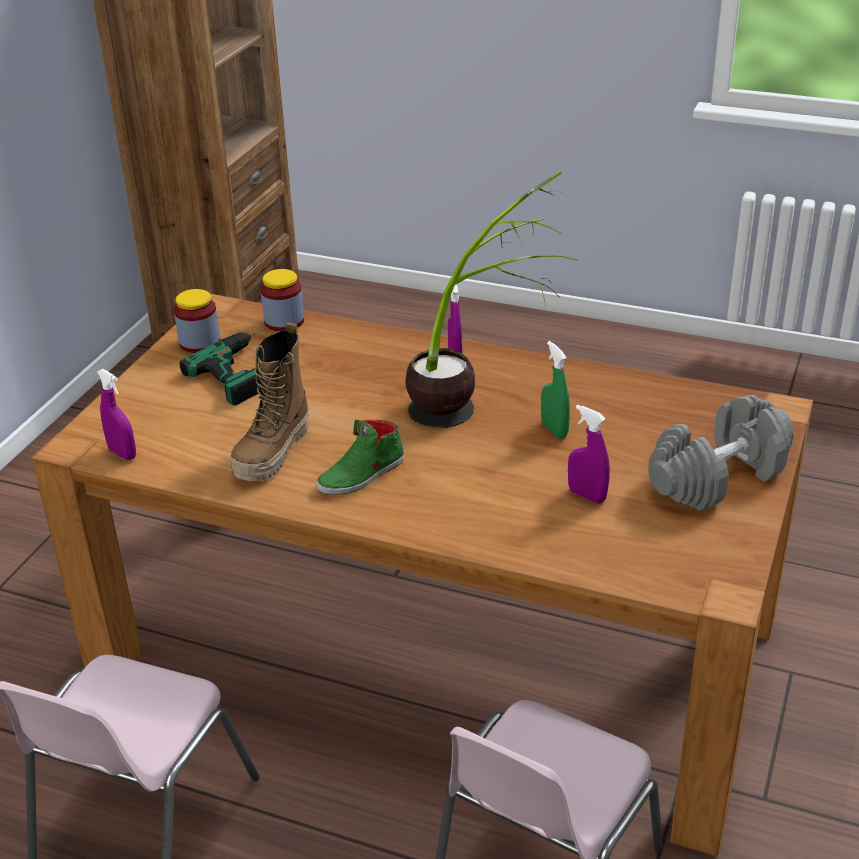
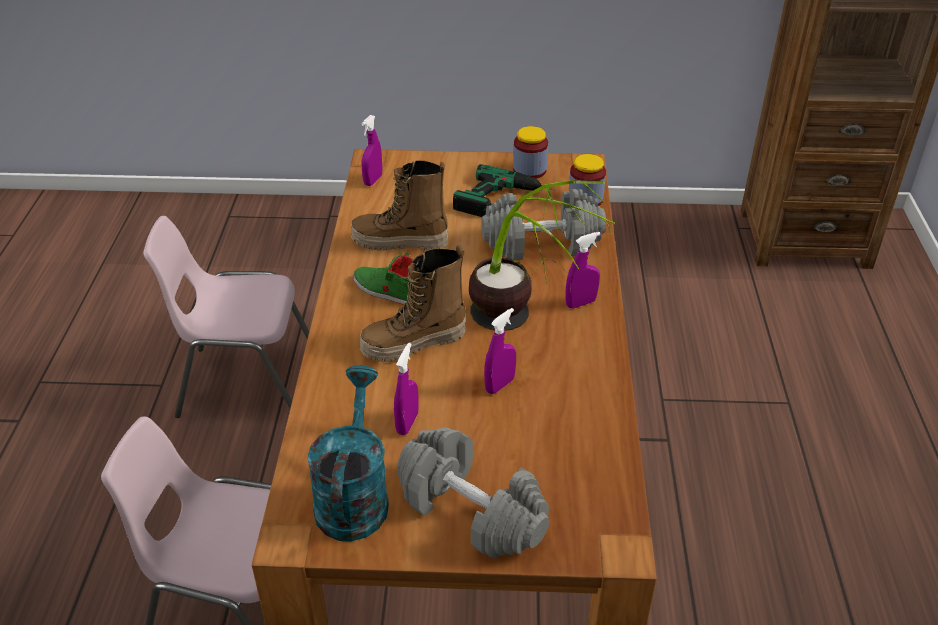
camera: 70 degrees right, 5 degrees up
green spray bottle [541,341,570,439] -> purple spray bottle [484,308,516,394]
none -> turquoise watering can [307,365,389,542]
none -> boot [360,245,466,362]
none -> grey dumbbell [481,189,606,260]

